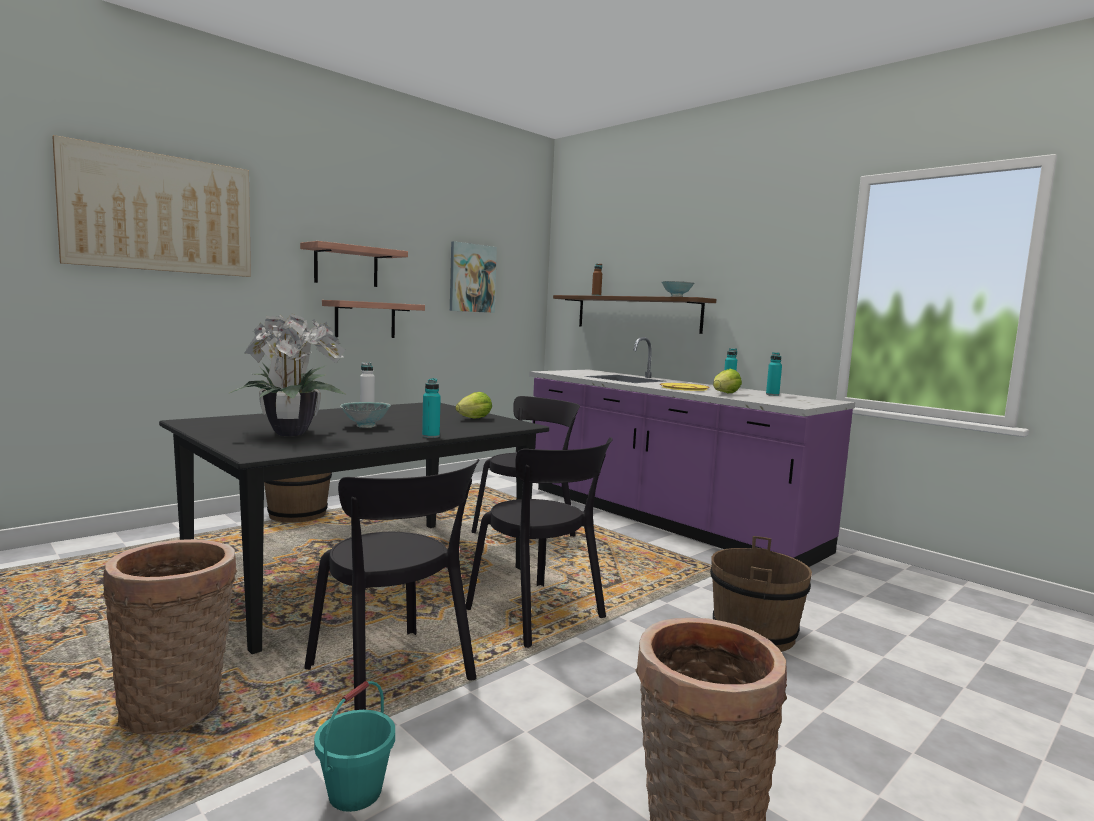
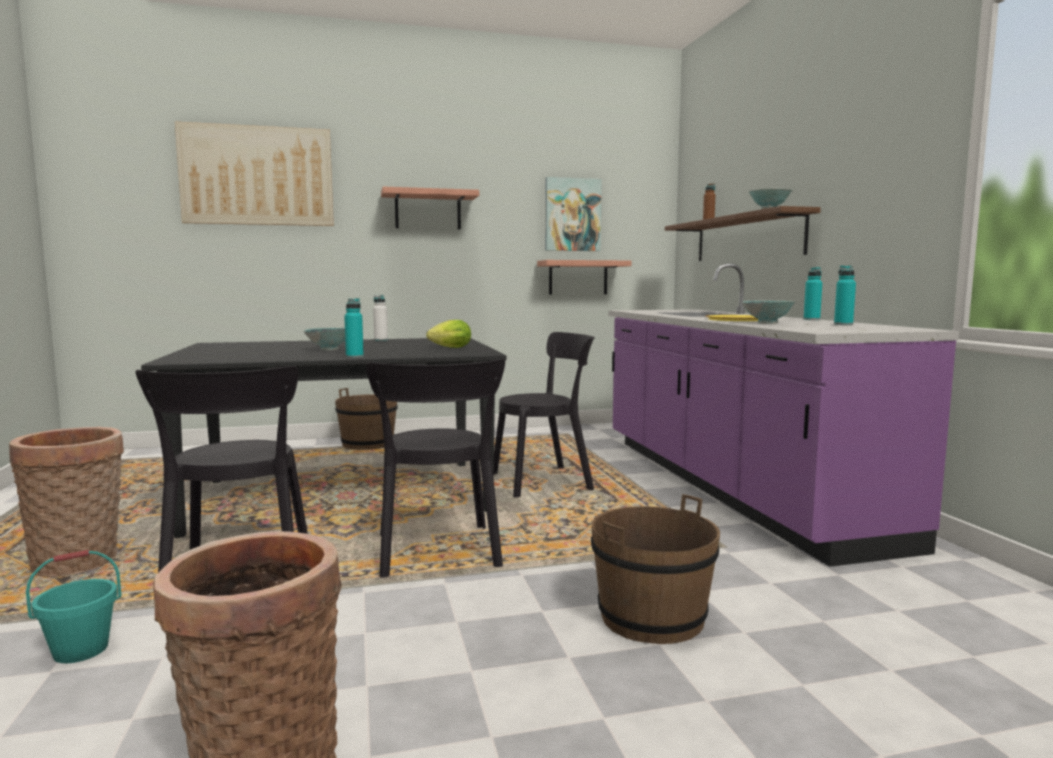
camera: 30 degrees right, 0 degrees up
potted plant [228,313,345,436] -> none
shelf [322,300,425,338] -> shelf moved to [537,260,632,294]
lettuce [713,369,742,393] -> bowl [742,301,796,324]

